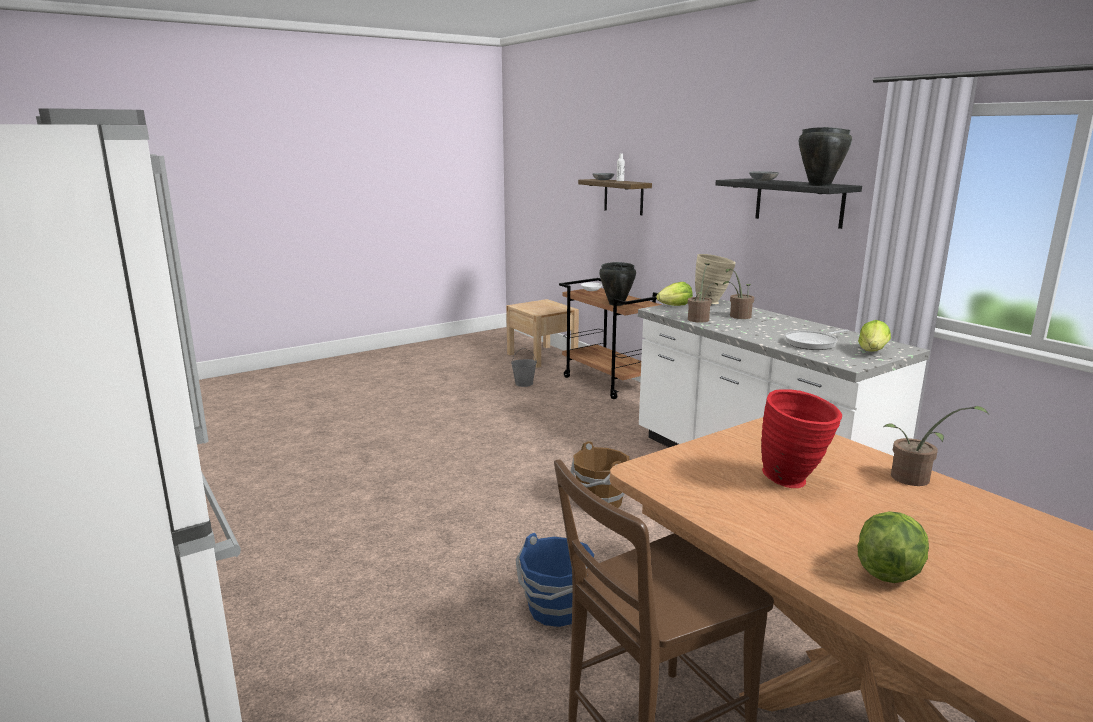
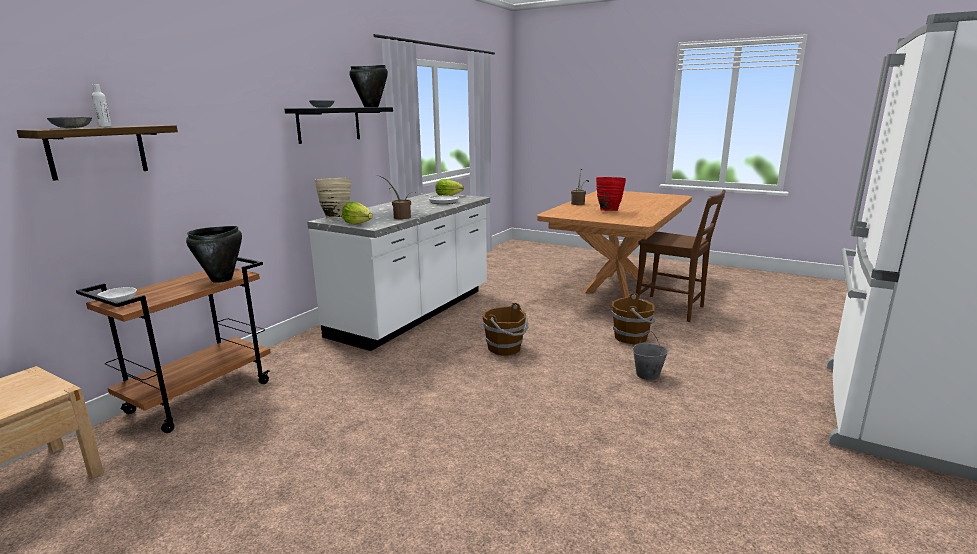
camera: 115 degrees left, 0 degrees up
grey bucket [511,348,537,387] -> grey bucket moved to [633,331,668,380]
blue bucket [515,533,594,627] -> brown bucket [612,293,656,344]
potted plant [723,269,754,319] -> none
lettuce [858,511,929,583] -> none

